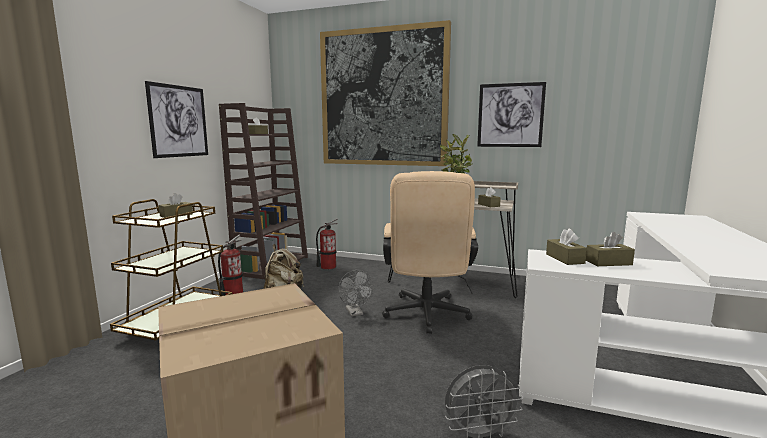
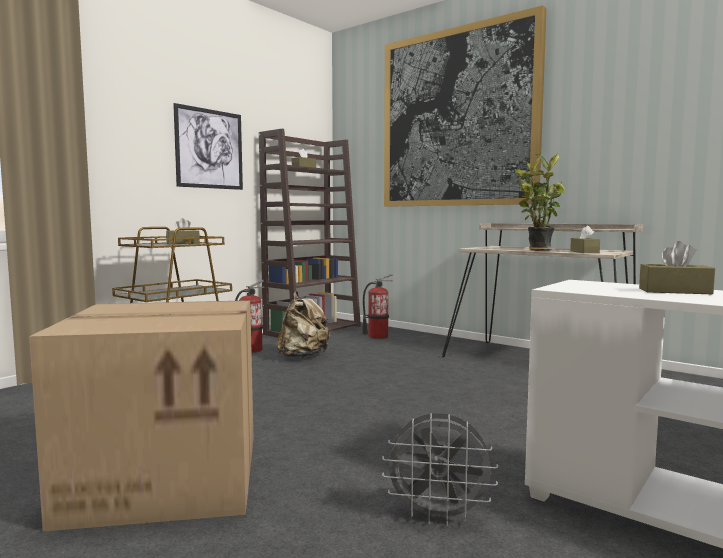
camera: 20 degrees right, 5 degrees down
grey fan [338,270,374,317] -> none
beige office chair [382,171,478,334] -> none
picture [477,82,546,147] -> none
brown tissue box [546,228,587,265] -> none

